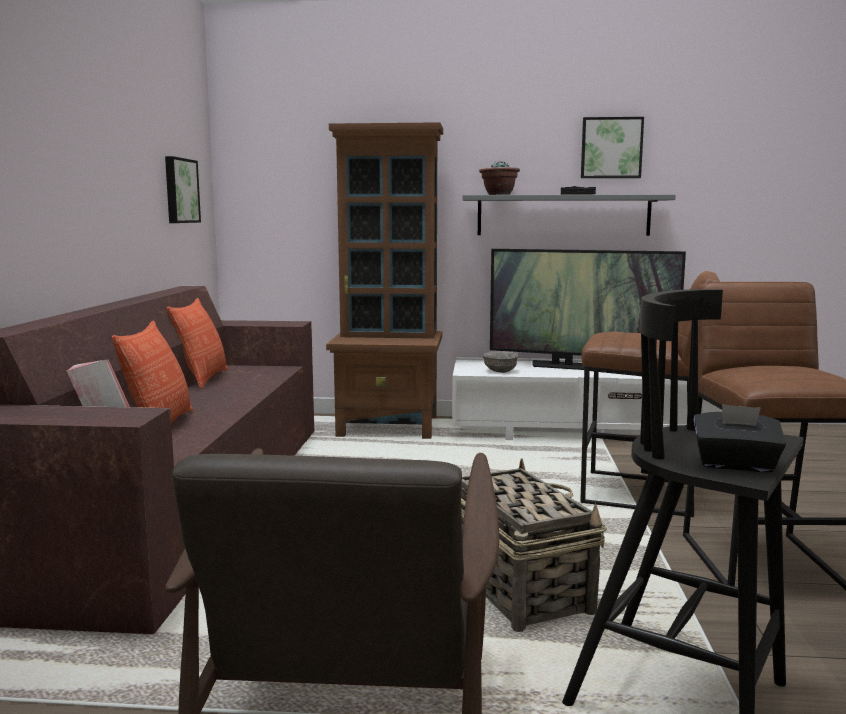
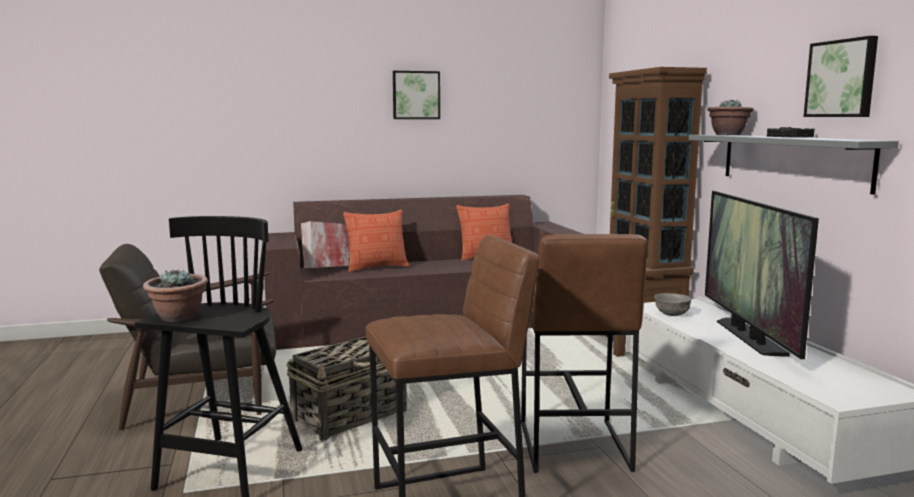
camera: 70 degrees right, 0 degrees up
picture [165,156,201,223] -> picture moved to [393,71,440,119]
black tissue box [693,404,786,472] -> potted plant [143,268,208,322]

